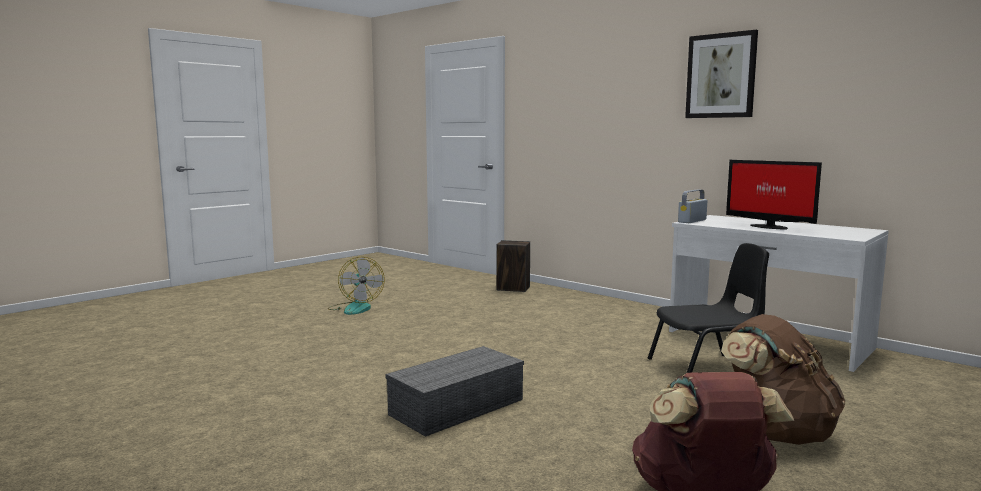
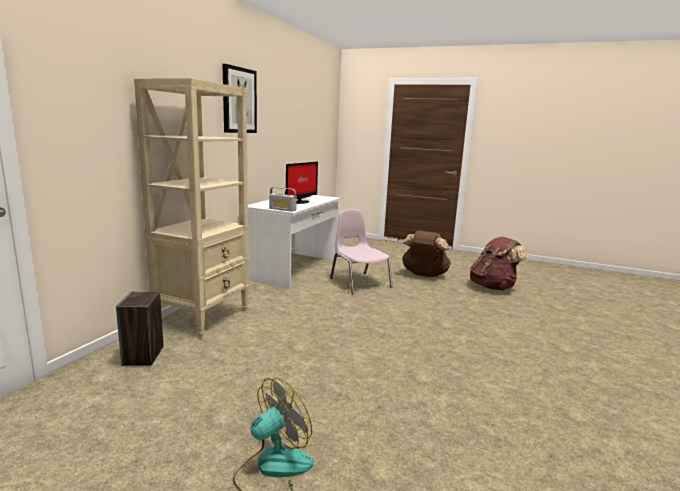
camera: 110 degrees left, 5 degrees up
grey storage box [385,346,524,437] -> none
black chair [648,243,769,373] -> pink chair [330,209,393,294]
none -> beige bookcase [134,78,249,338]

